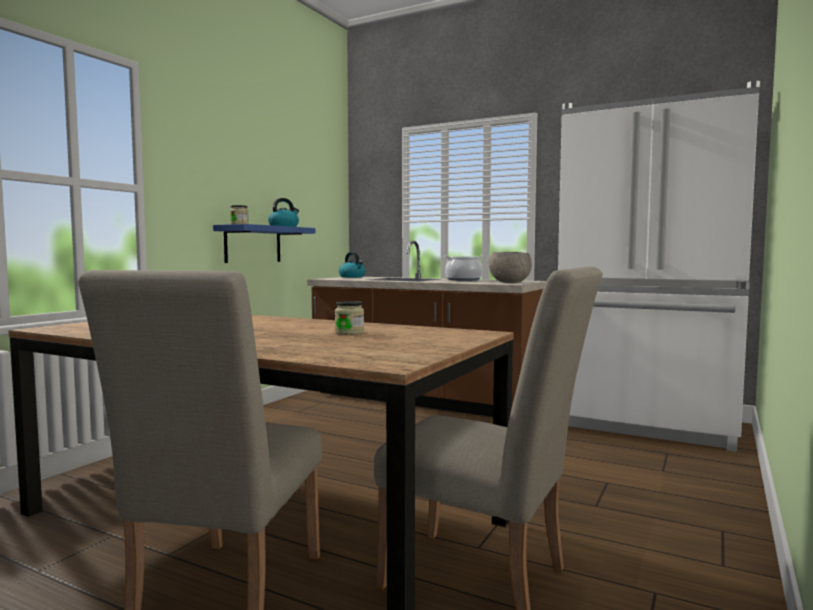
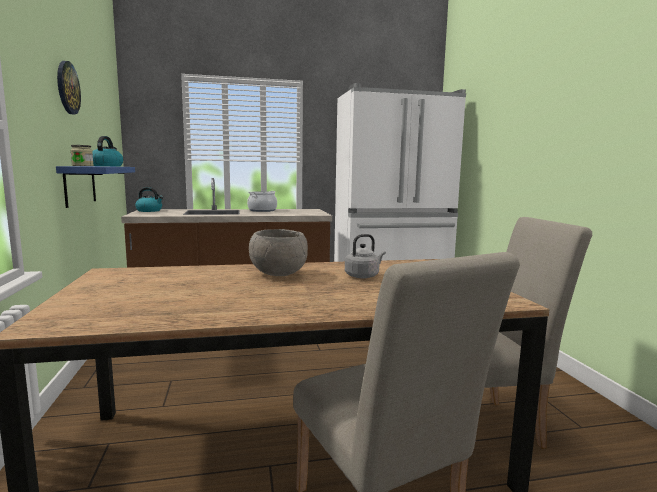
camera: 40 degrees left, 5 degrees up
jar [335,301,364,335] -> grey kettle [345,234,386,278]
grey bowl [488,252,532,283] -> grey bowl moved to [249,229,308,276]
none -> wall clock [57,61,81,114]

